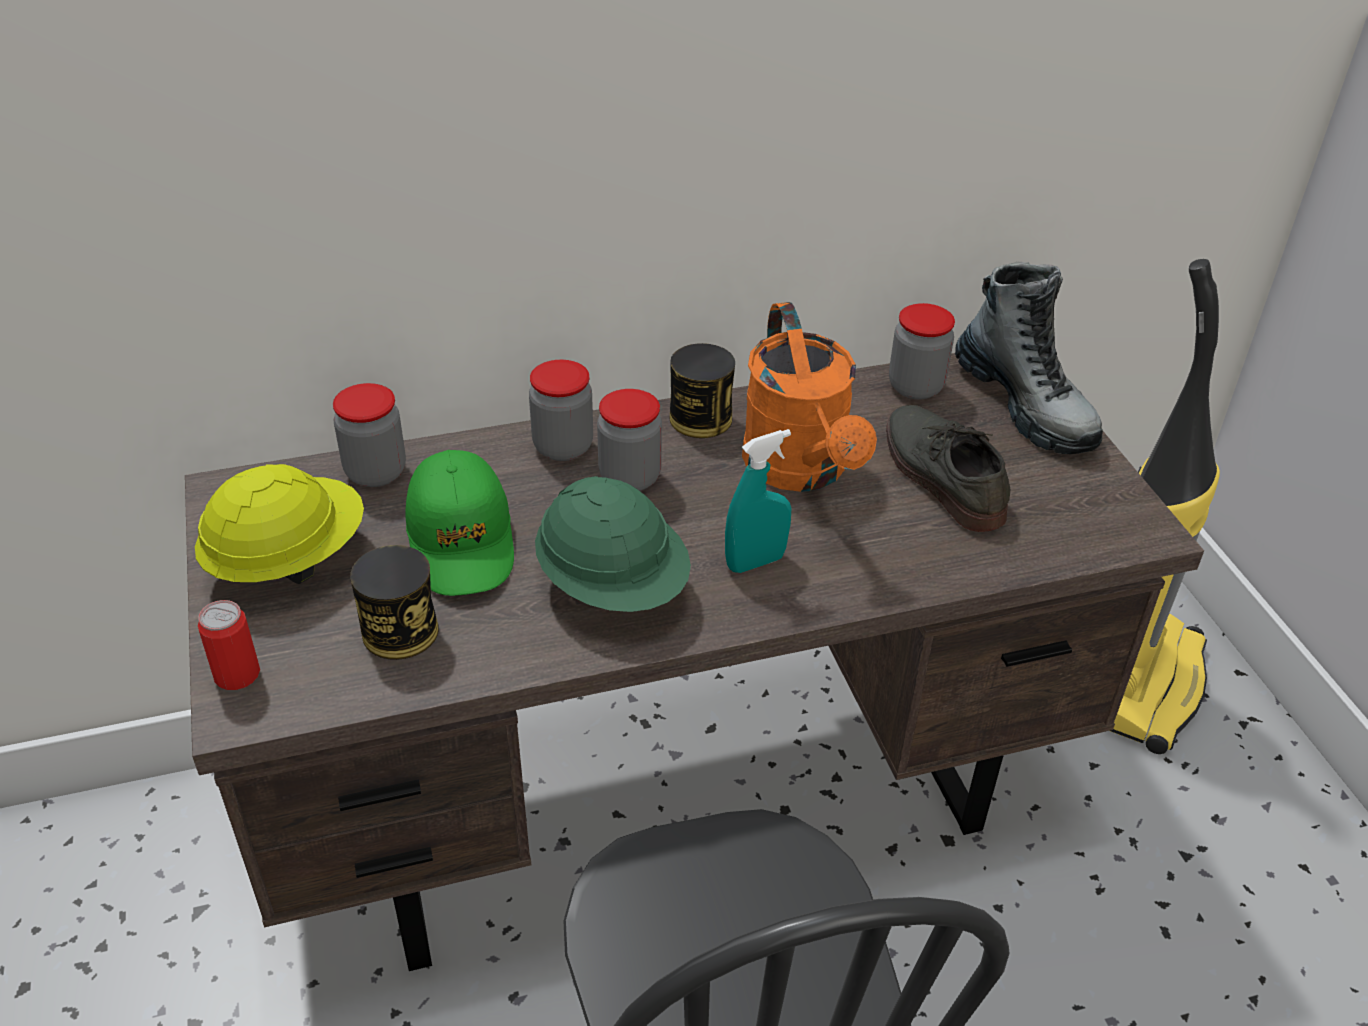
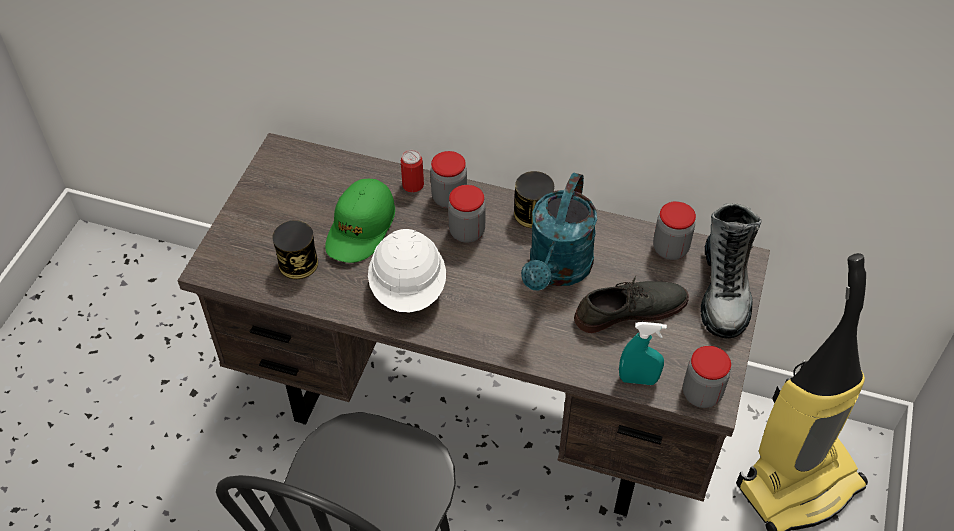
camera: 35 degrees right, 10 degrees up
yellow hard hat [195,464,364,584] -> none
can [198,600,260,690] -> can moved to [401,150,424,193]
jar [333,383,406,487] -> jar moved to [683,346,731,408]
green hard hat [535,476,691,612] -> white hard hat [368,229,446,312]
turquoise spray bottle [725,429,792,573] -> turquoise spray bottle moved to [619,322,667,385]
orange watering can [742,302,877,492] -> turquoise watering can [521,173,597,291]
grey shoe [886,405,1010,532] -> grey shoe turned 60 degrees clockwise [574,275,689,333]

